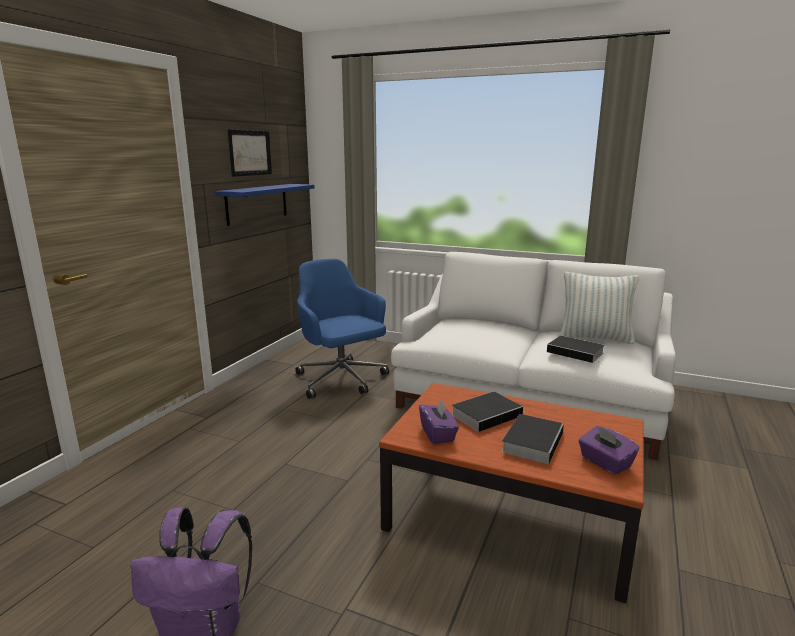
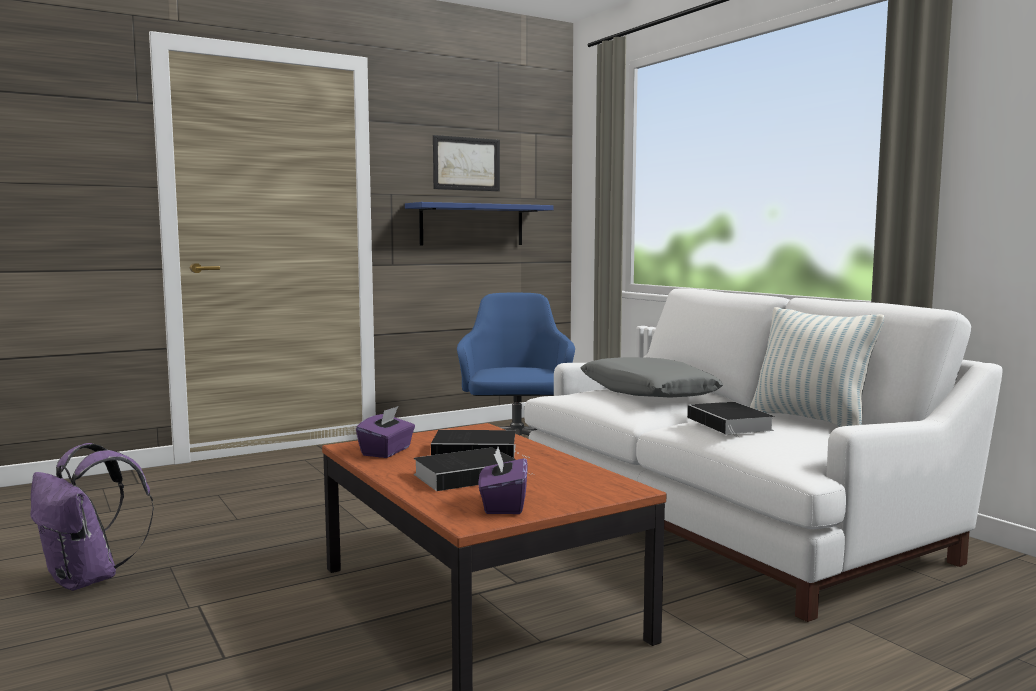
camera: 35 degrees right, 10 degrees down
none -> grey pillow [581,357,723,398]

